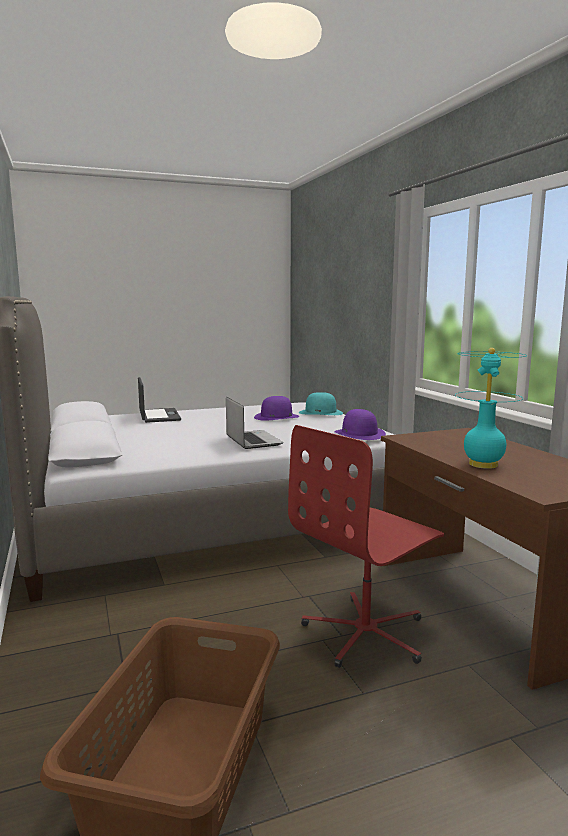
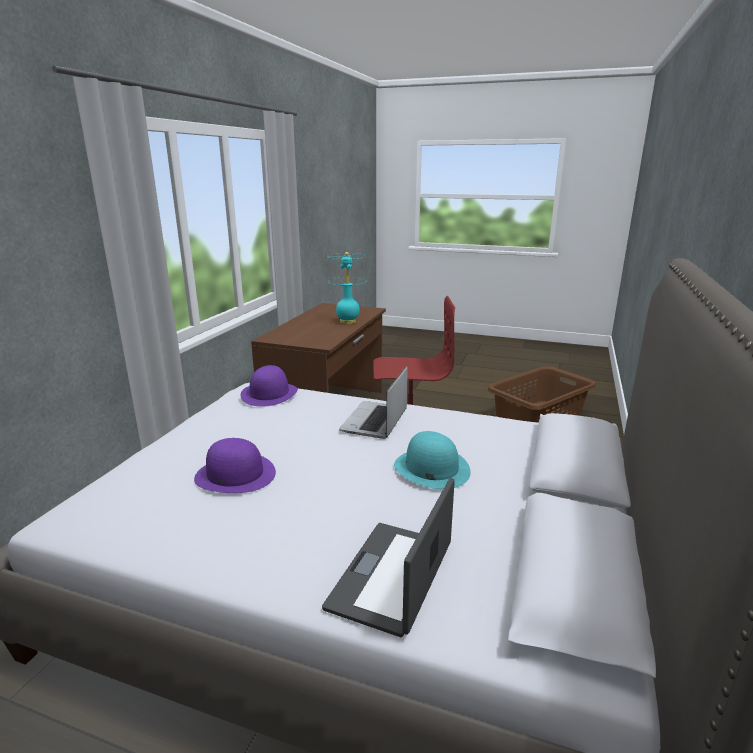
camera: 140 degrees left, 10 degrees up
turquoise hat [299,392,343,415] -> turquoise hat moved to [394,431,471,489]

